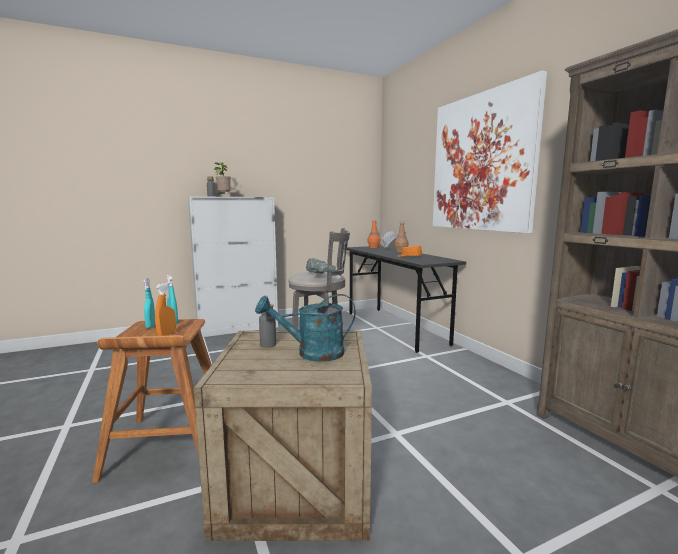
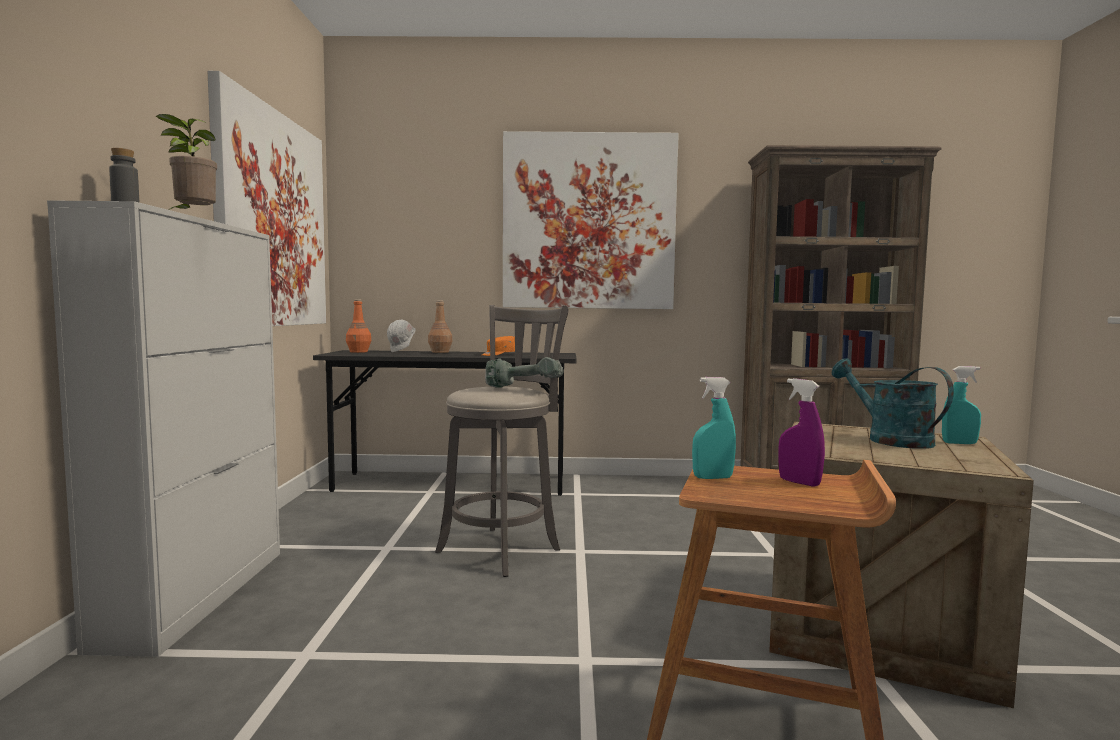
camera: 65 degrees left, 5 degrees down
turquoise spray bottle [143,278,155,328] -> turquoise spray bottle moved to [942,366,981,444]
orange spray bottle [155,282,176,336] -> purple spray bottle [778,378,825,487]
turquoise watering can [255,294,356,362] -> turquoise watering can turned 135 degrees clockwise [831,358,954,449]
grey bottle [259,304,276,348] -> none
none -> picture [207,71,326,326]

